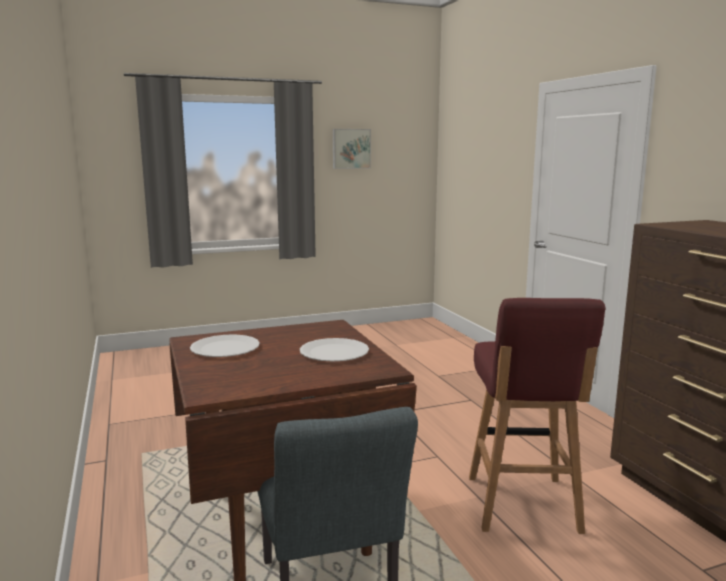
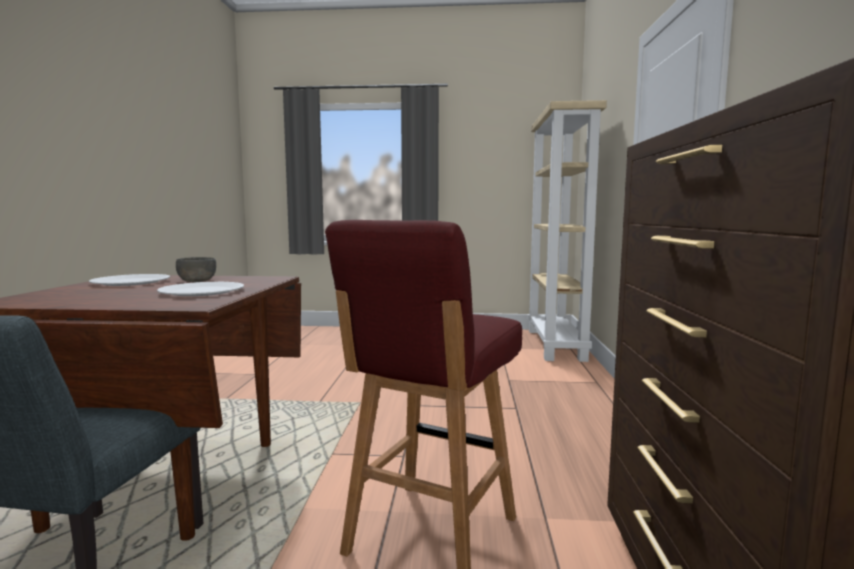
camera: 25 degrees right, 5 degrees down
picture [333,129,371,169] -> none
none -> grey bowl [176,257,216,282]
none -> beige bookcase [528,100,607,362]

